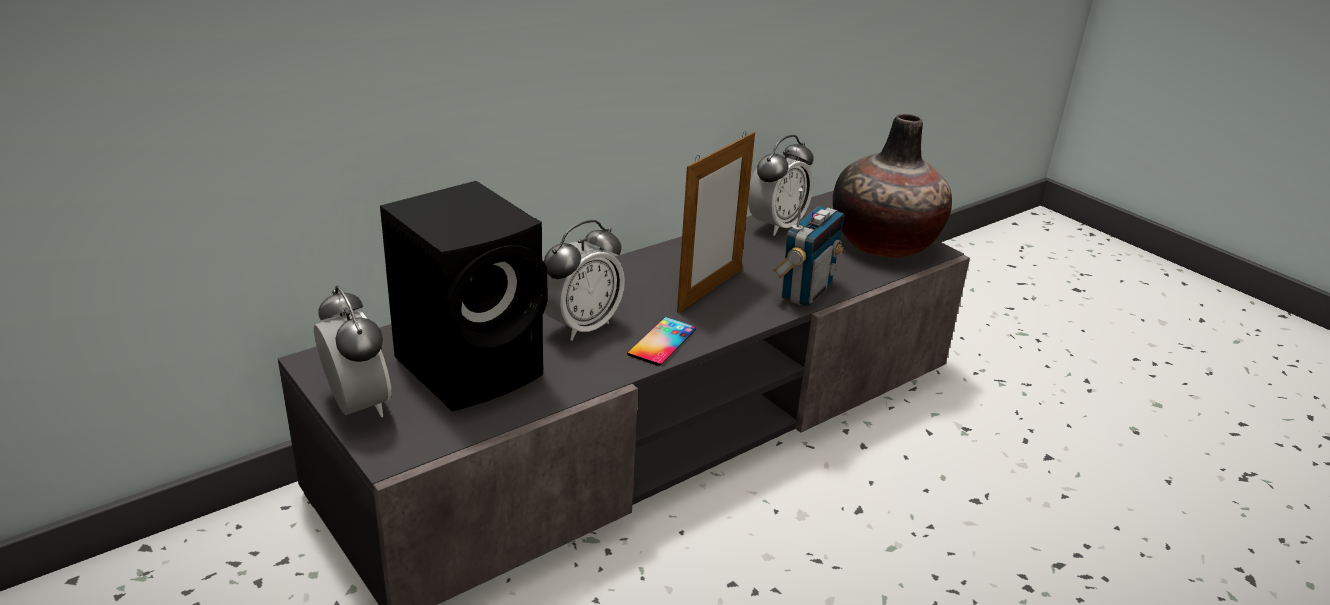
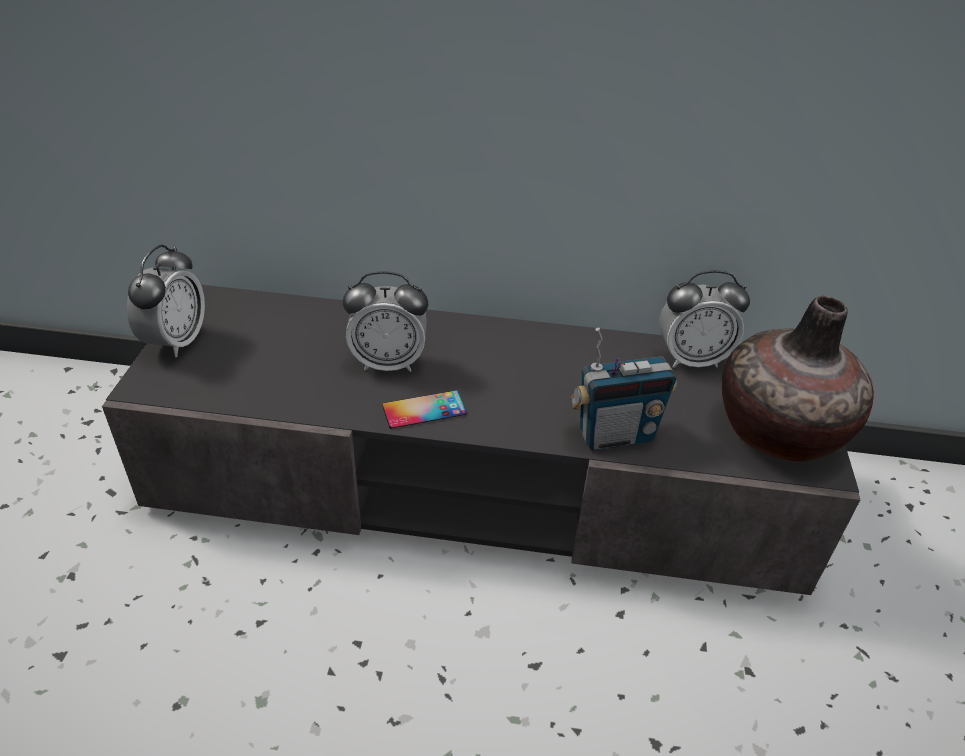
camera: 45 degrees right, 10 degrees up
black speaker [380,181,548,411] -> none
picture frame [677,131,755,313] -> none

